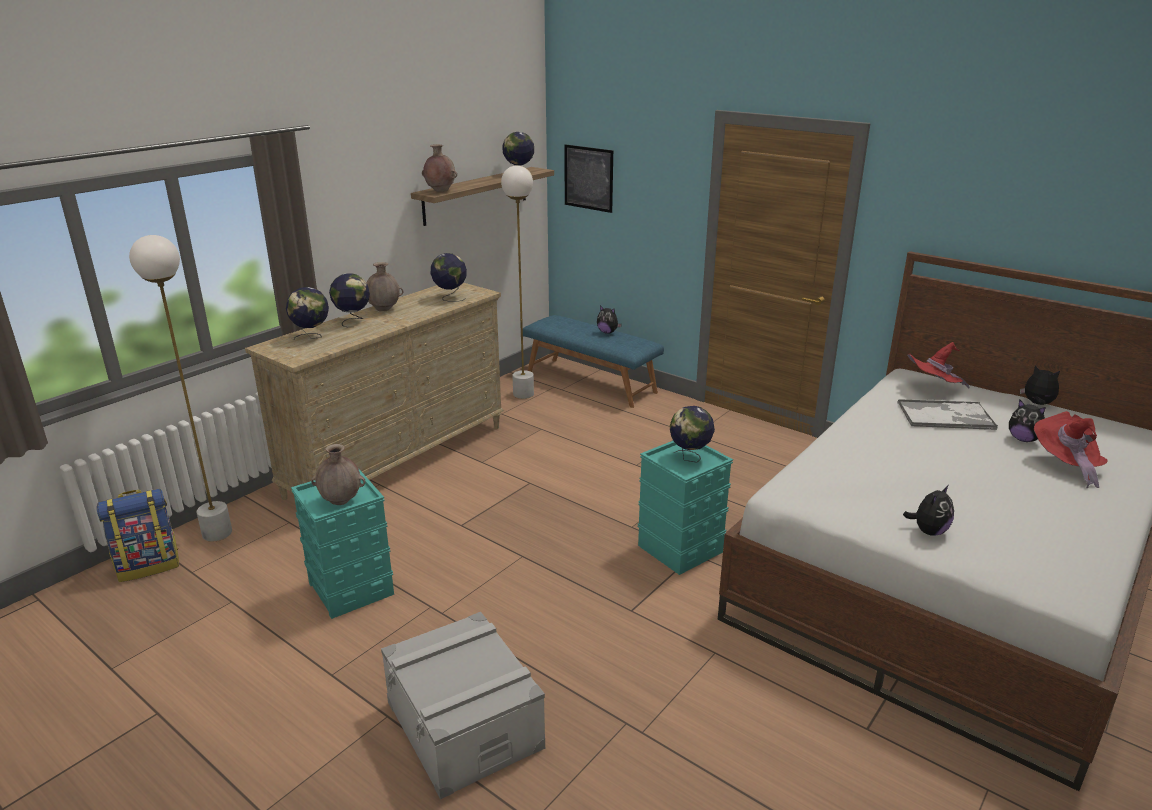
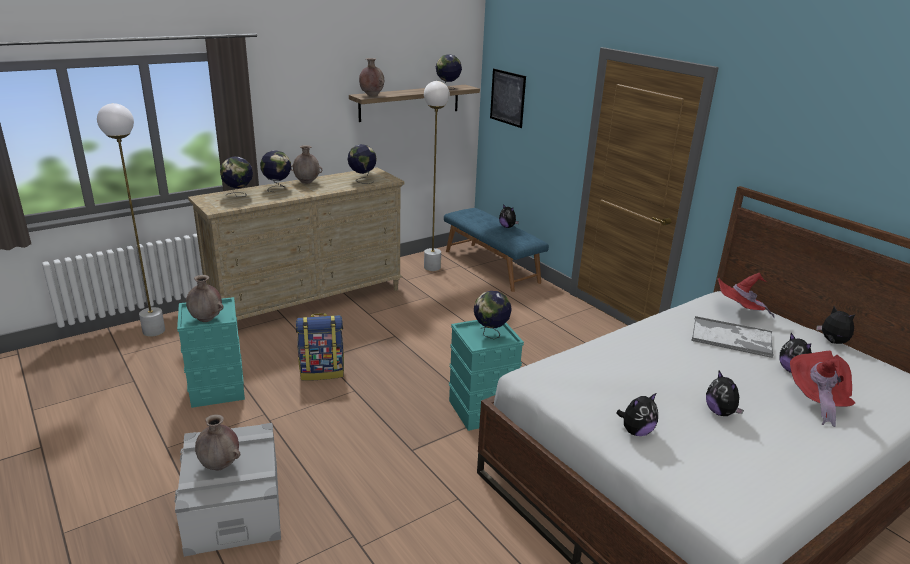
camera: 15 degrees right, 0 degrees up
backpack [97,488,179,582] -> backpack moved to [296,313,344,381]
none -> brown vase [195,414,240,470]
none -> plush toy [706,371,744,416]

